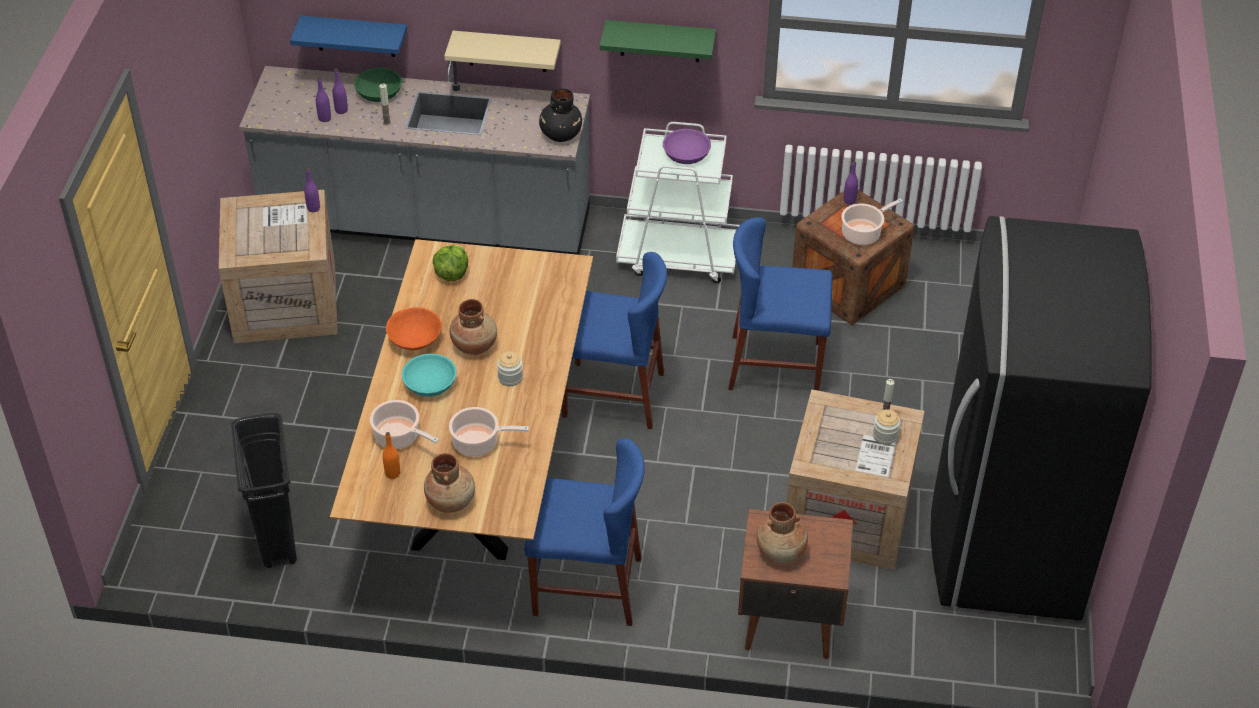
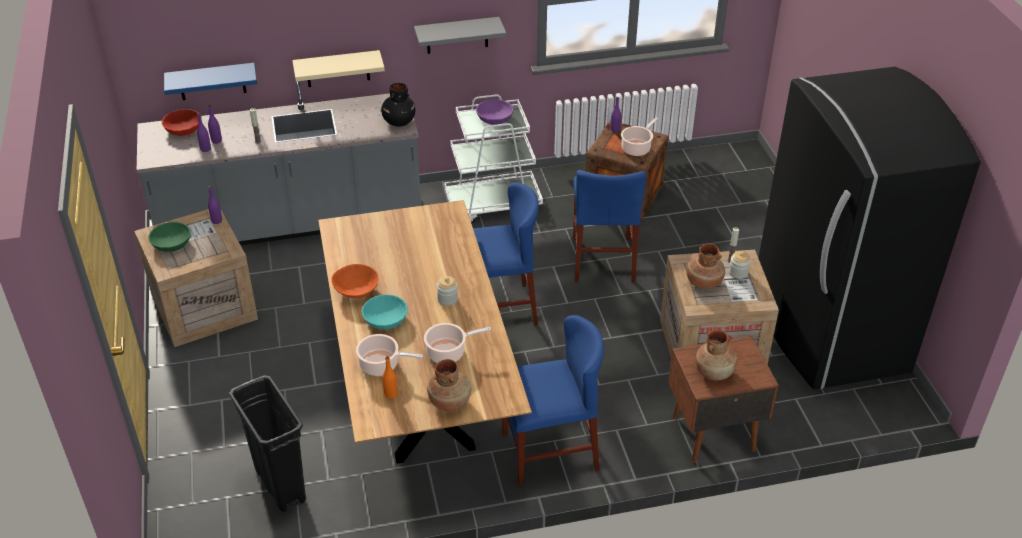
camera: 20 degrees left, 5 degrees down
green bowl [354,68,402,102] -> green bowl moved to [148,222,191,252]
lettuce [433,245,468,281] -> none
brown vase [450,299,497,355] -> brown vase moved to [686,243,725,290]
green shelf [599,20,716,62] -> grey shelf [414,17,506,54]
blue chair [728,217,833,391] -> blue chair turned 75 degrees counterclockwise [573,170,646,282]
none -> red bowl [162,109,202,136]

